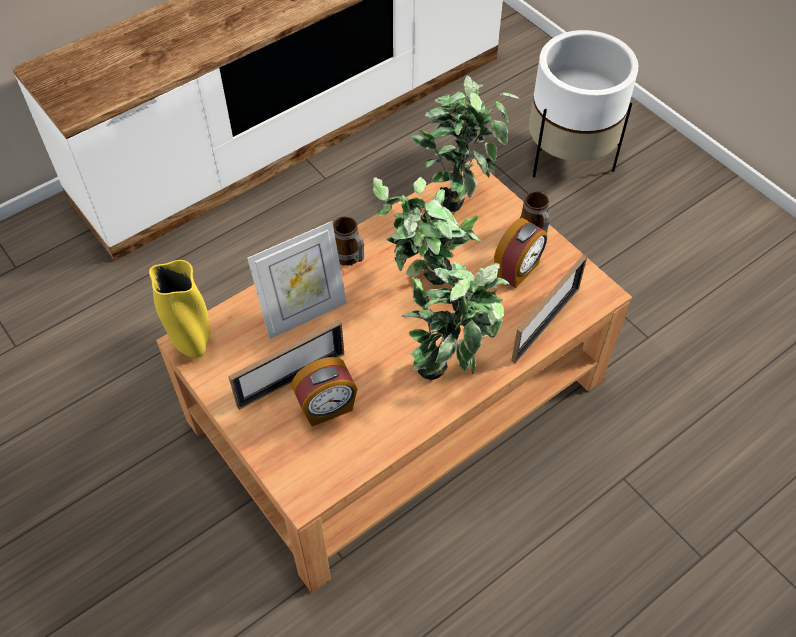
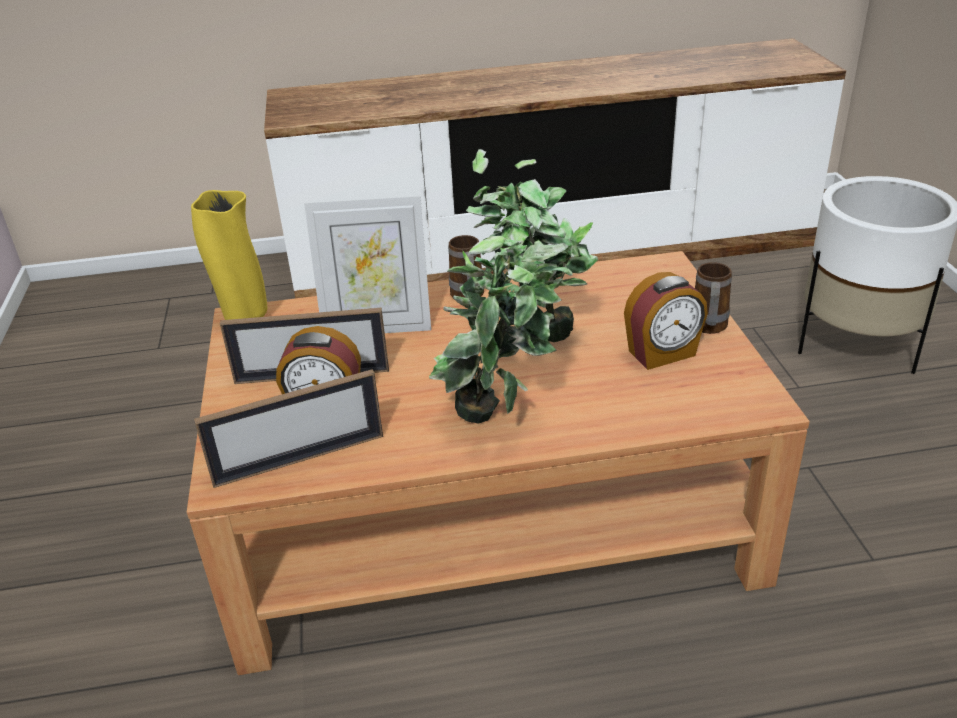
camera: 30 degrees right, 20 degrees down
potted plant [411,76,519,212] -> none
picture frame [511,255,587,363] -> picture frame moved to [194,369,383,488]

